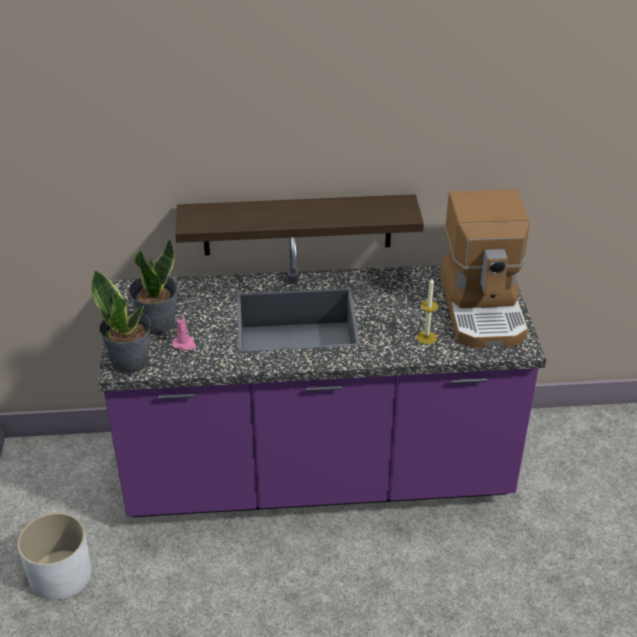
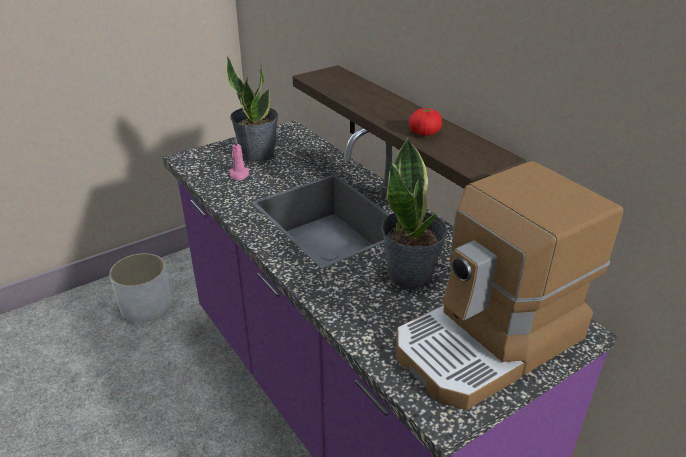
camera: 60 degrees right, 5 degrees down
potted plant [91,270,151,374] -> potted plant moved to [381,138,448,289]
candle [417,278,438,344] -> none
none -> tomato [408,108,442,136]

